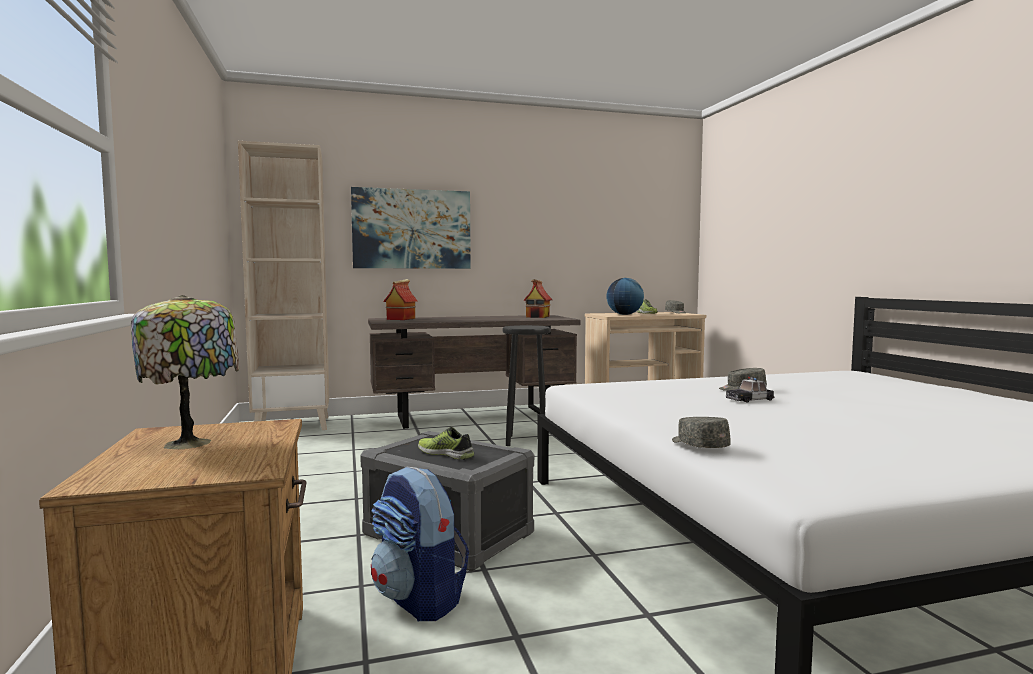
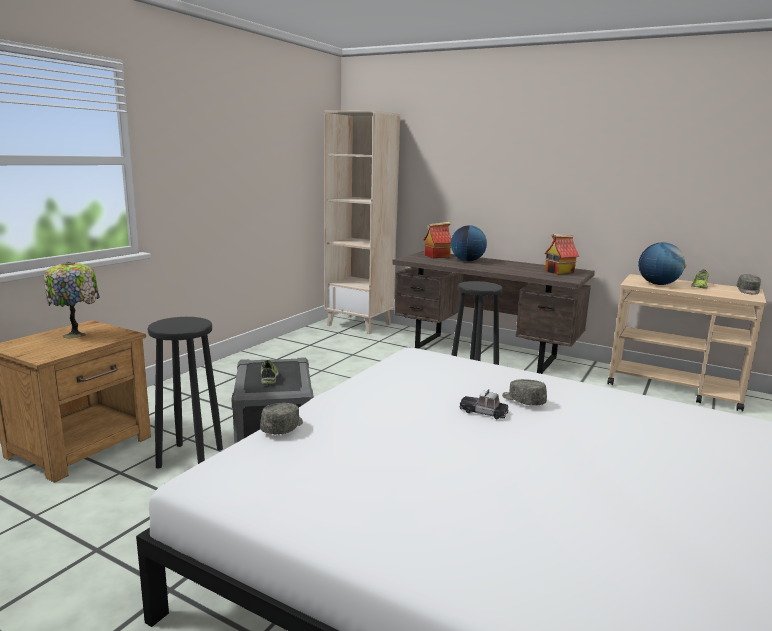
camera: 45 degrees right, 10 degrees up
picture [351,187,471,269] -> none
backpack [371,467,469,621] -> black stool [148,317,223,468]
none -> globe [451,225,487,262]

